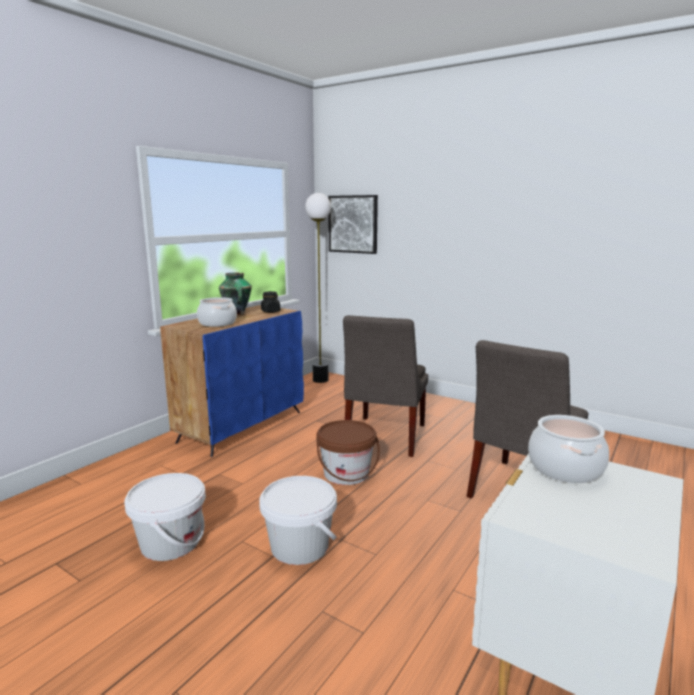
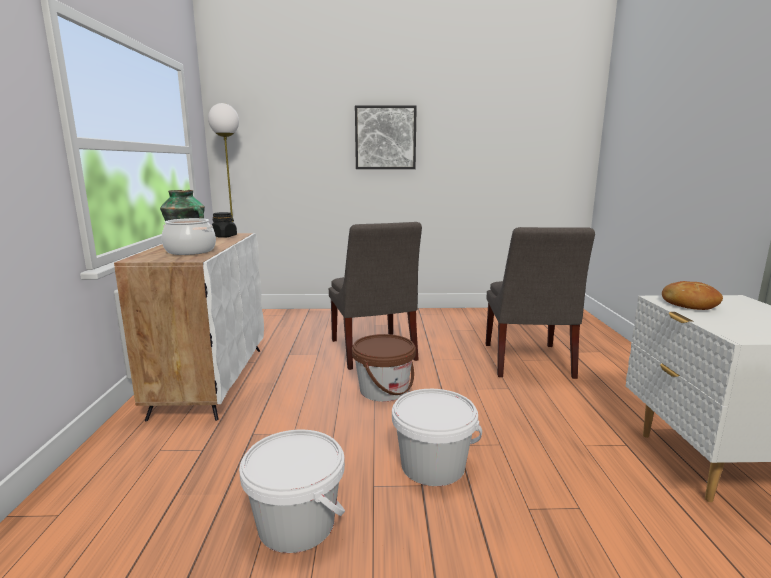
camera: 35 degrees left, 0 degrees up
blue cabinet [160,305,304,457] -> white cabinet [114,233,264,421]
picture [328,195,378,254] -> picture moved to [355,105,417,169]
cooking pot [528,415,609,483] -> bread [662,281,723,310]

